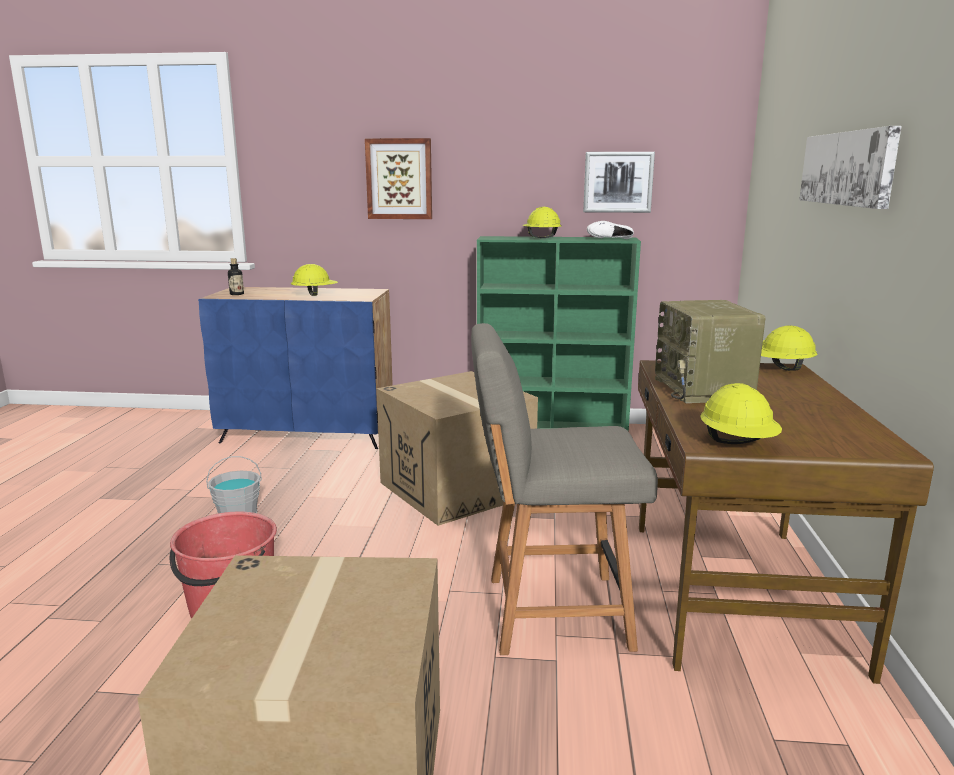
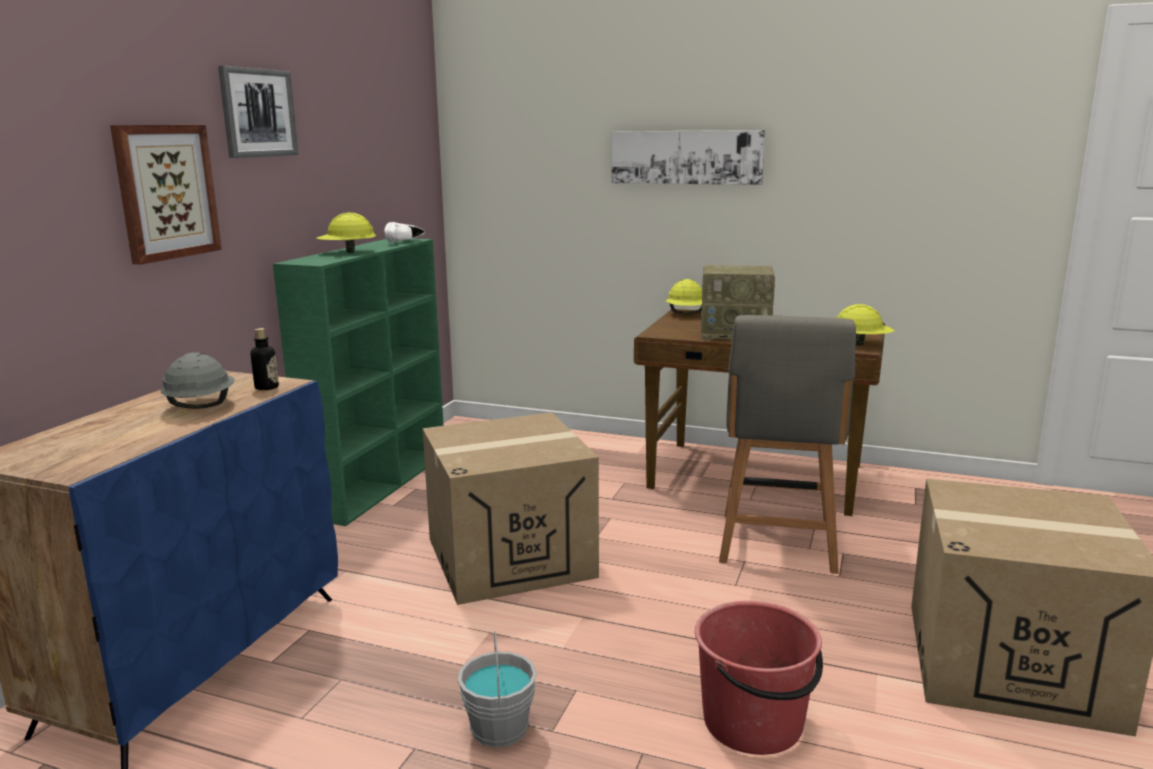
camera: 75 degrees left, 0 degrees up
bottle [228,258,244,295] -> bottle moved to [250,328,279,390]
yellow hard hat [291,264,338,296] -> grey hard hat [161,352,235,409]
picture [583,152,655,213] -> picture moved to [218,66,299,158]

